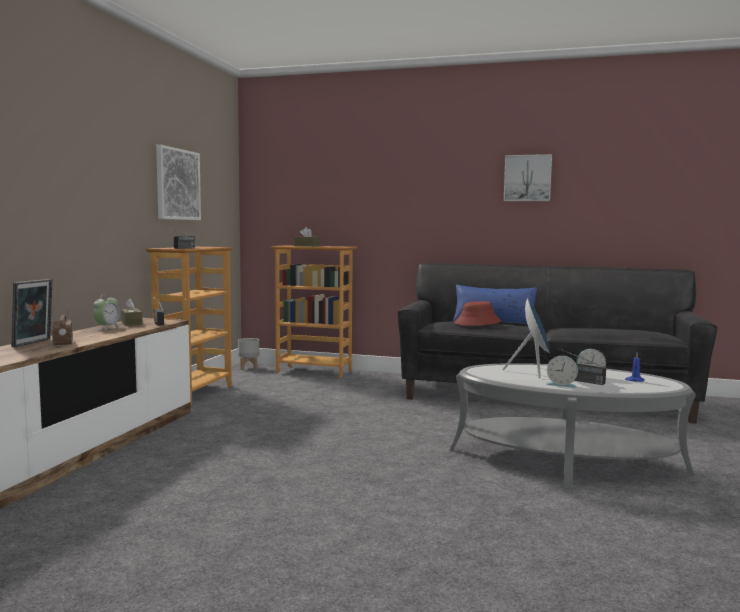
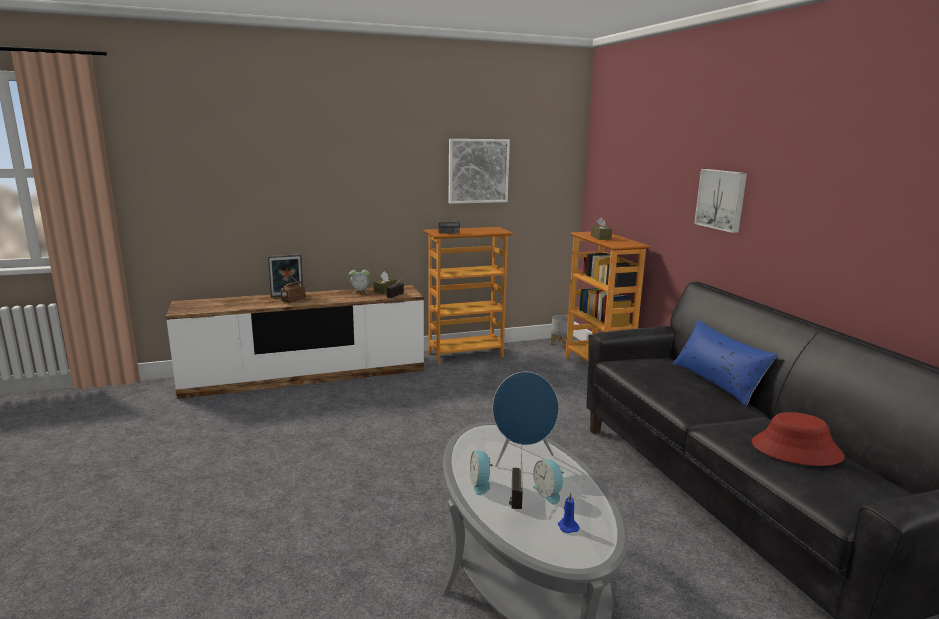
camera: 55 degrees right, 10 degrees up
red hat [454,301,501,326] -> red hat moved to [752,412,845,466]
picture [504,154,552,201] -> picture moved to [694,169,747,233]

